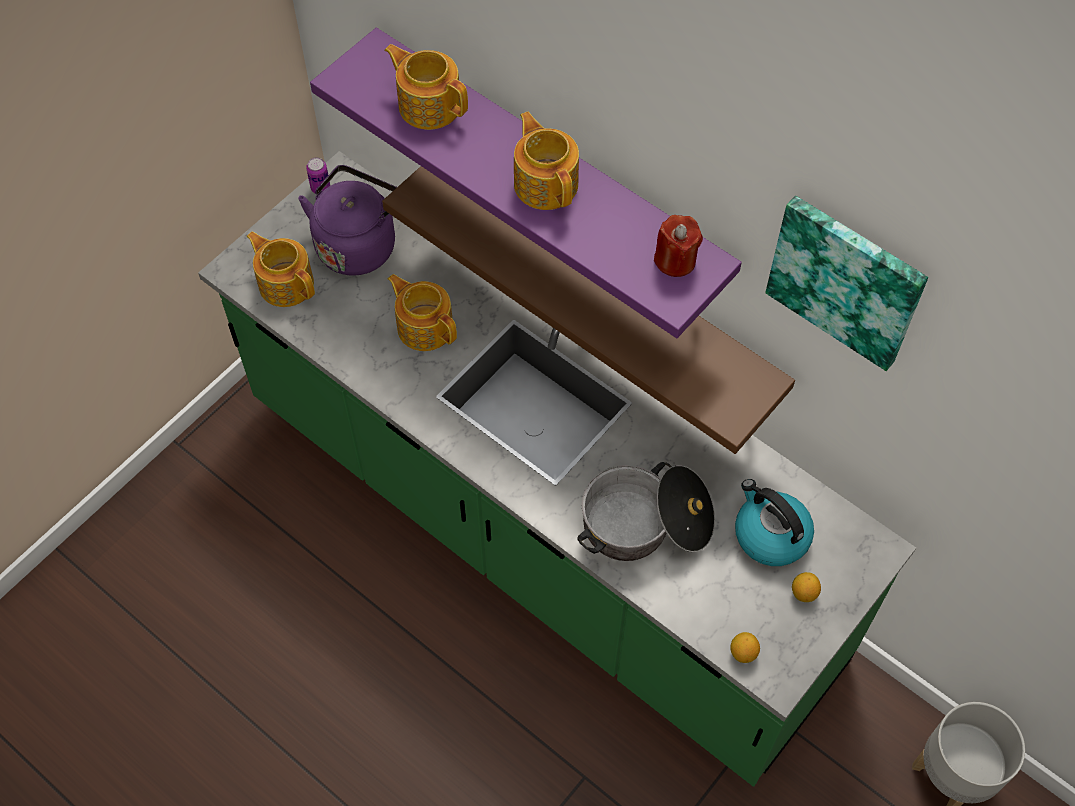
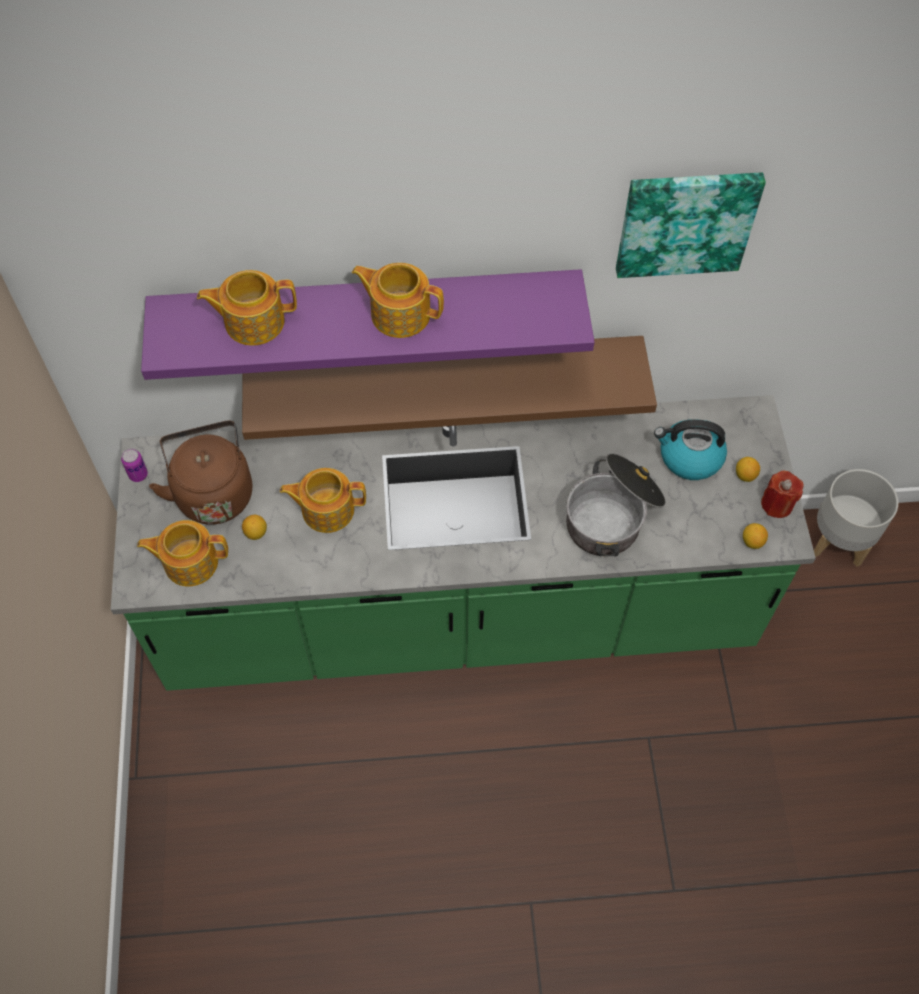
camera: 45 degrees left, 0 degrees up
purple kettle [298,165,397,276] -> brown kettle [149,421,252,525]
red candle [654,215,703,277] -> red candle moved to [761,471,803,518]
none -> lemon [242,515,267,540]

